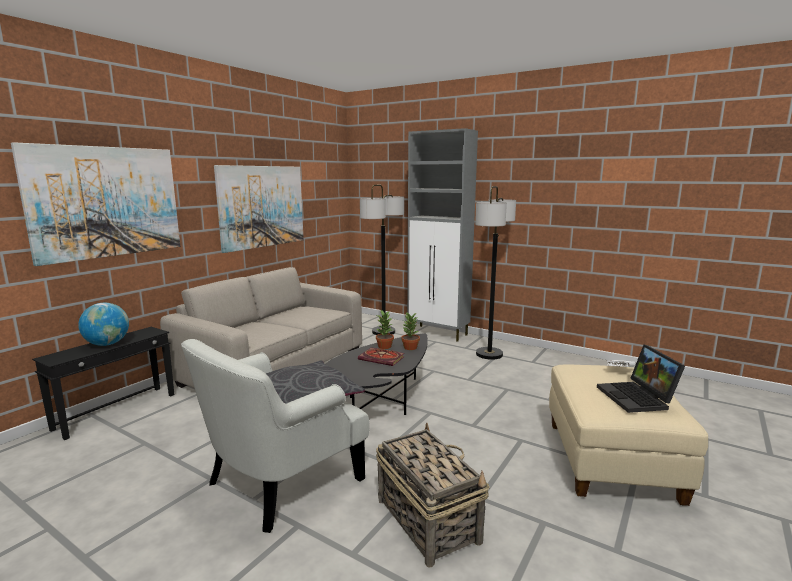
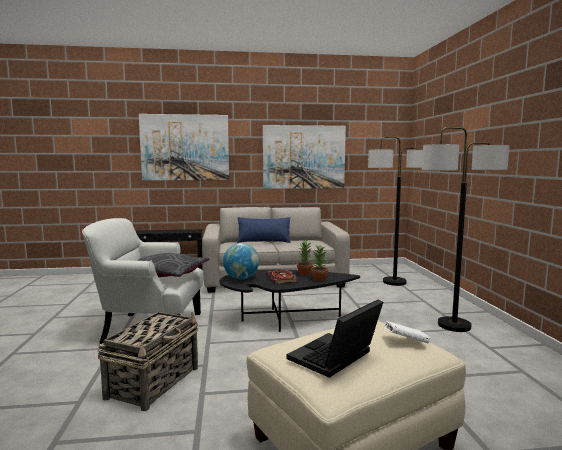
camera: 50 degrees right, 5 degrees down
globe [78,303,129,346] -> globe moved to [223,243,259,279]
grey cabinet [407,128,478,342] -> none
none -> blue pillow [237,217,291,243]

